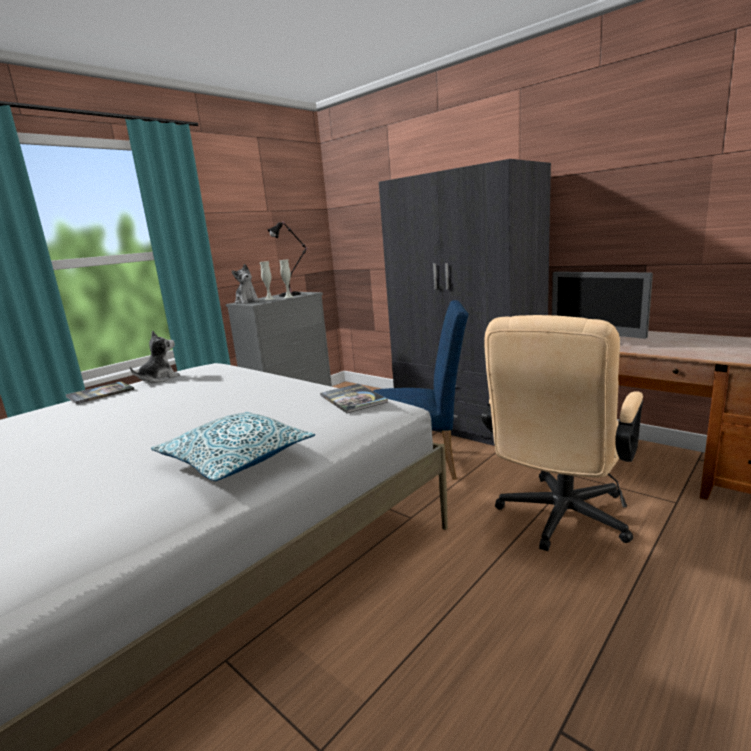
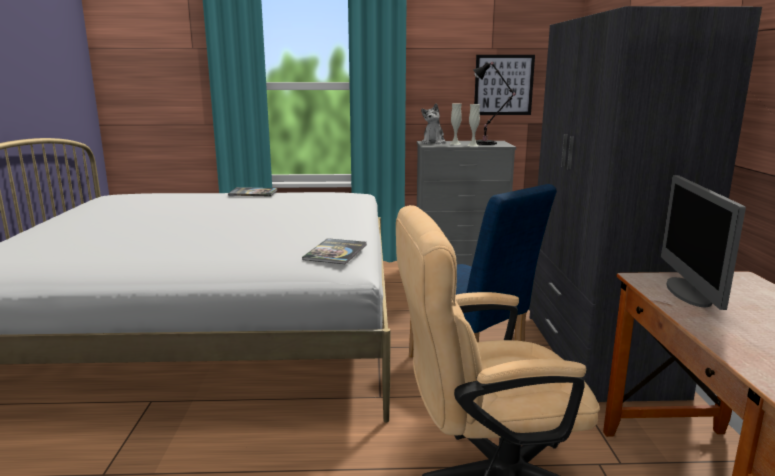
camera: 45 degrees right, 0 degrees up
plush toy [130,330,180,383] -> none
pillow [151,412,315,481] -> none
none -> picture [474,55,535,115]

